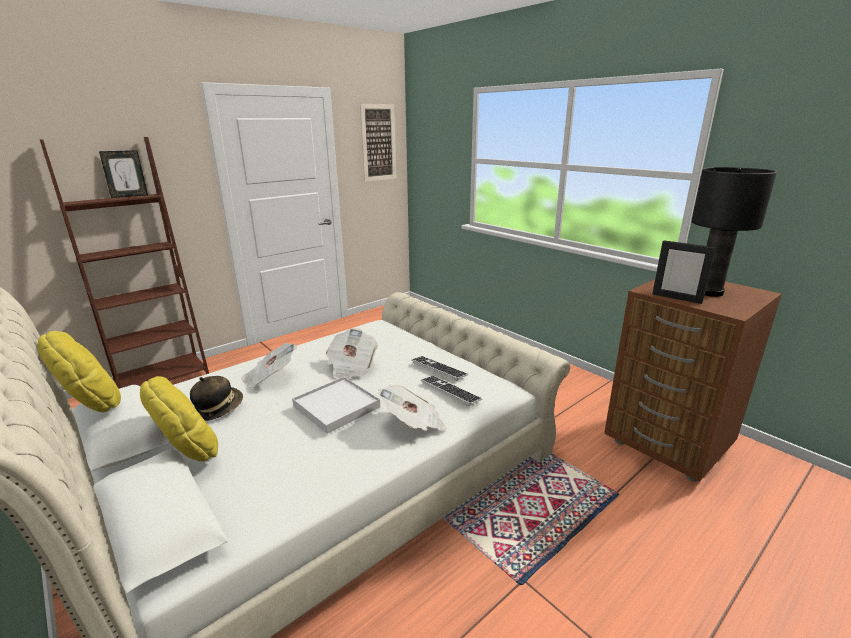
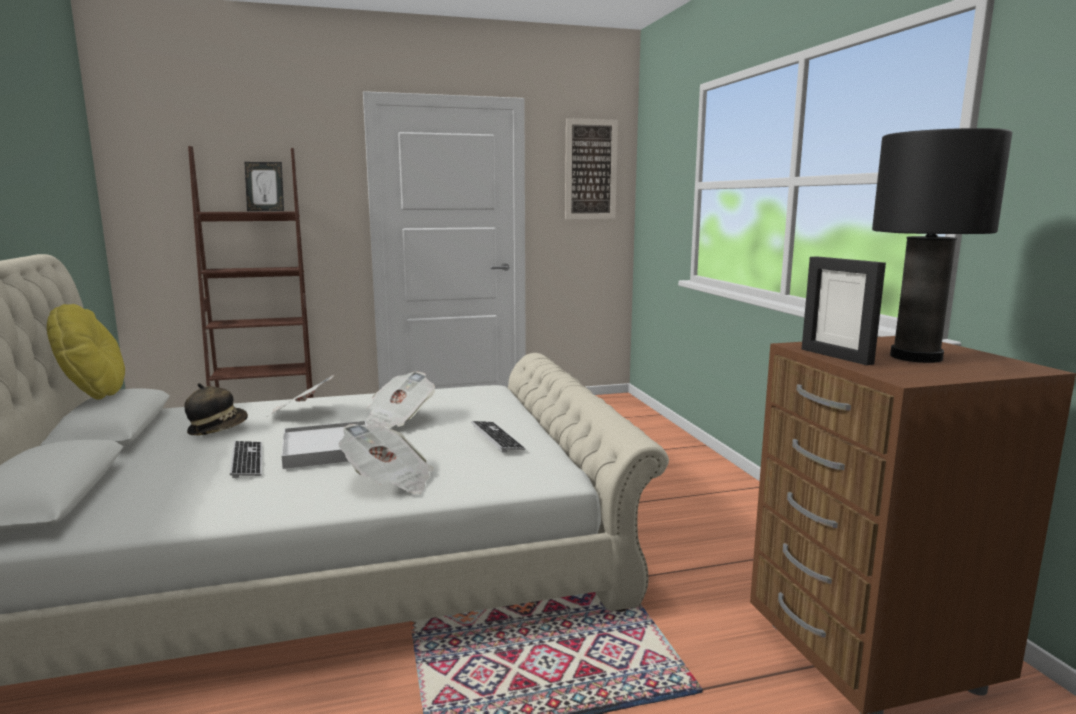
camera: 25 degrees right, 10 degrees down
yellow pillow [140,376,218,461] -> none
keyboard [421,376,482,406] -> keyboard moved to [230,441,262,478]

